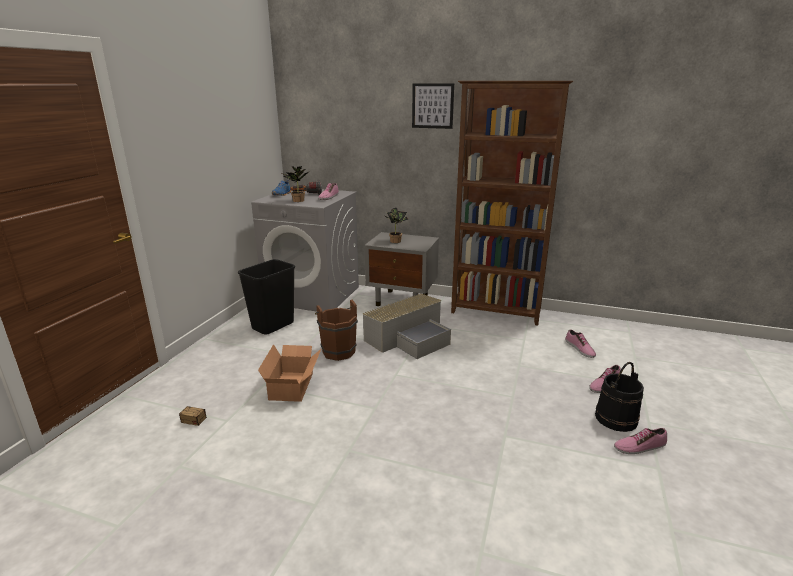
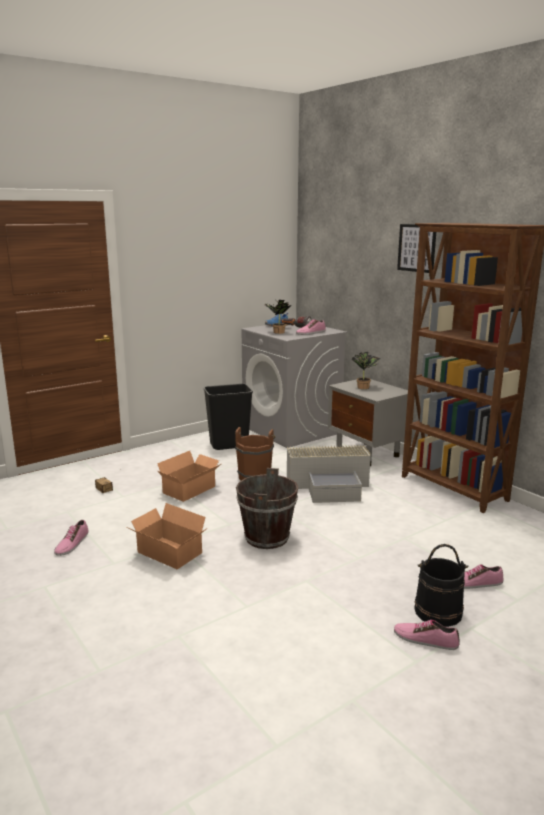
camera: 35 degrees right, 5 degrees down
shoe [565,329,596,358] -> shoe moved to [54,520,89,556]
none -> cardboard box [127,503,206,569]
none -> brown bucket [236,468,298,549]

